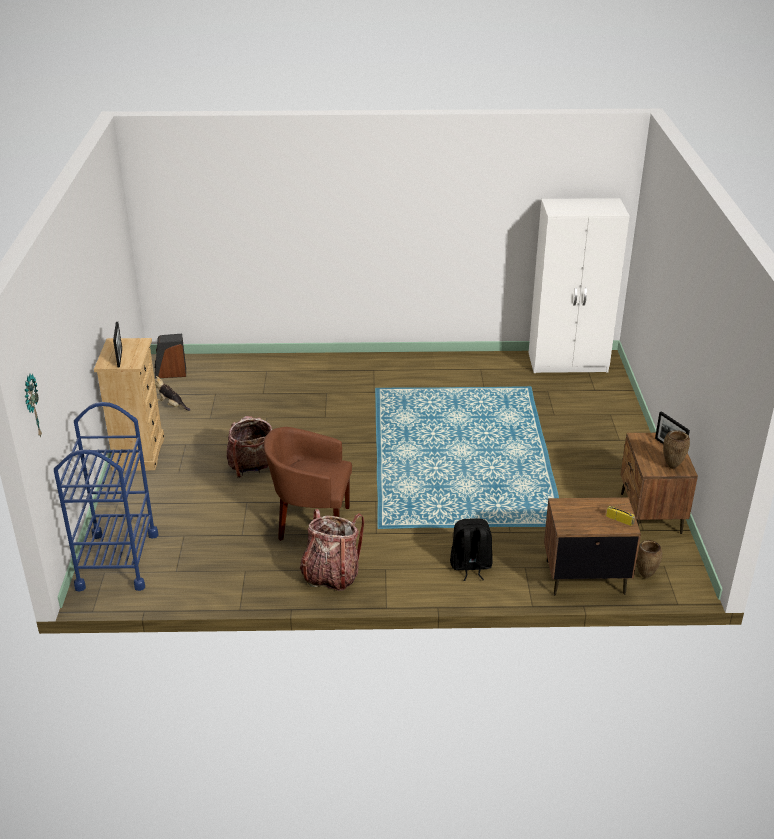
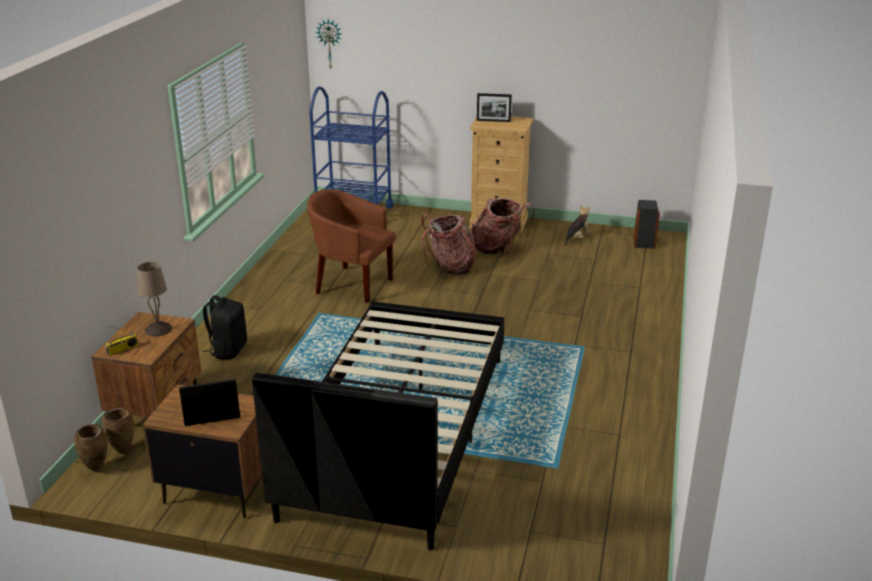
camera: 105 degrees right, 5 degrees down
brown armchair [264,427,352,541] -> brown armchair turned 90 degrees counterclockwise [307,189,396,303]
backpack [300,509,364,591] -> backpack moved to [472,197,535,257]
white wardrobe [529,198,630,373] -> none
brown vase [663,430,690,469] -> brown vase moved to [74,424,107,472]
none -> beige table lamp [137,262,172,336]
none -> black bed [252,301,505,551]

